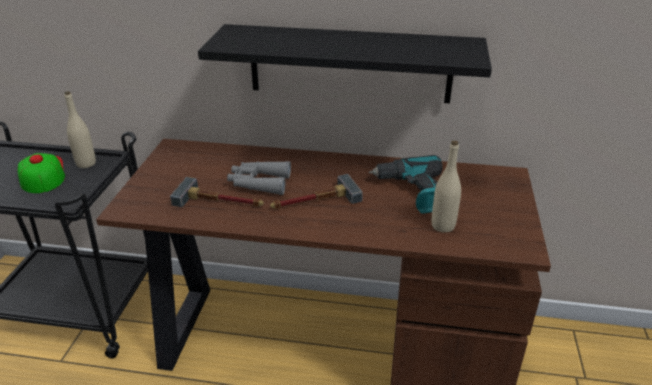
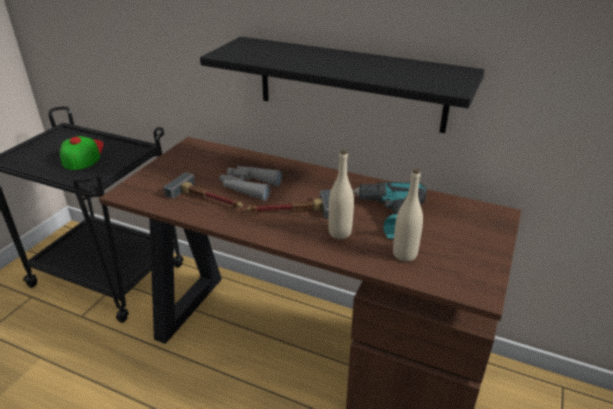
camera: 15 degrees right, 0 degrees up
beige bottle [64,91,96,168] -> beige bottle moved to [328,150,354,239]

